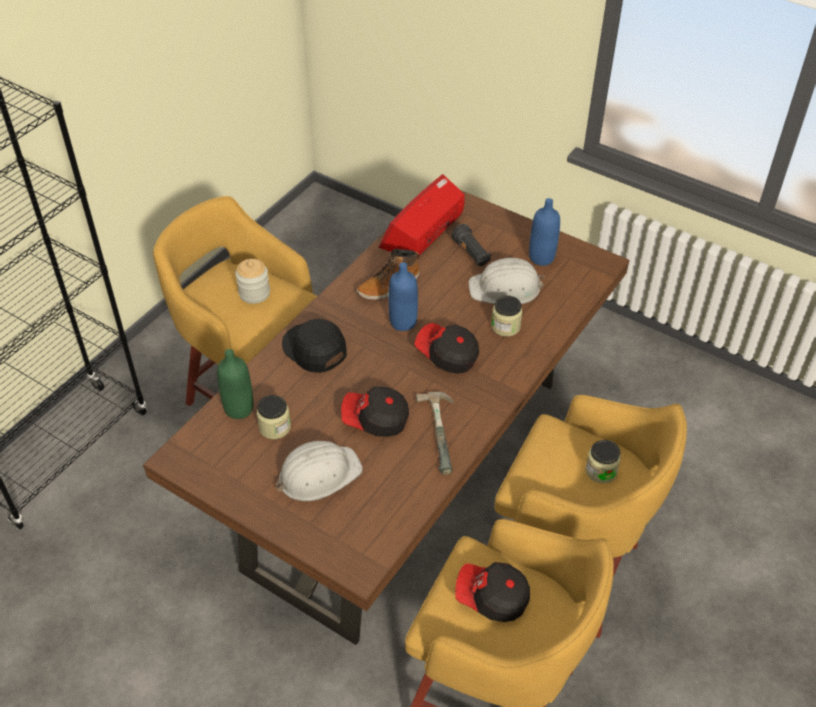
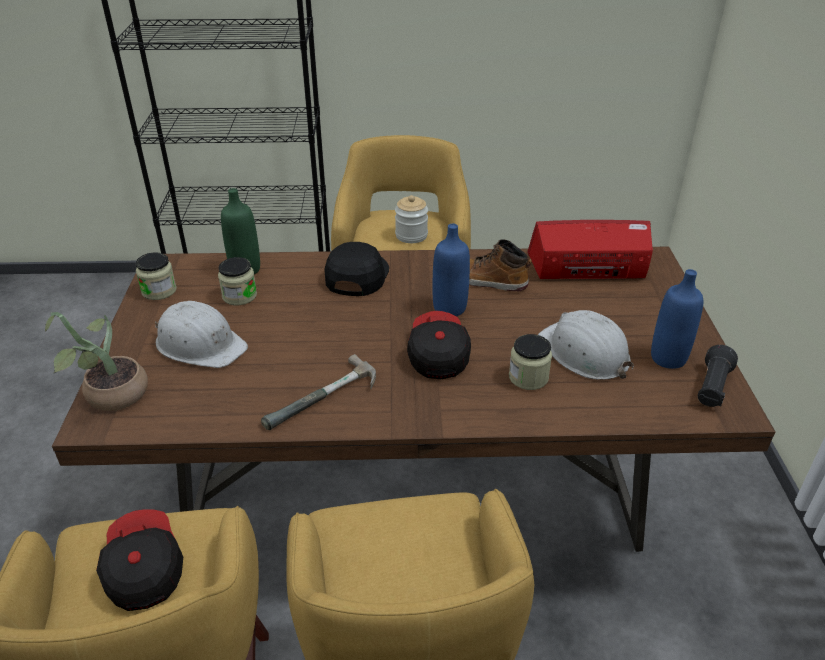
camera: 55 degrees right, 10 degrees down
cap [341,386,409,437] -> none
black flashlight [451,224,491,266] -> black flashlight moved to [698,345,738,407]
jar [585,440,621,483] -> jar moved to [135,253,177,300]
none -> potted plant [45,312,148,411]

